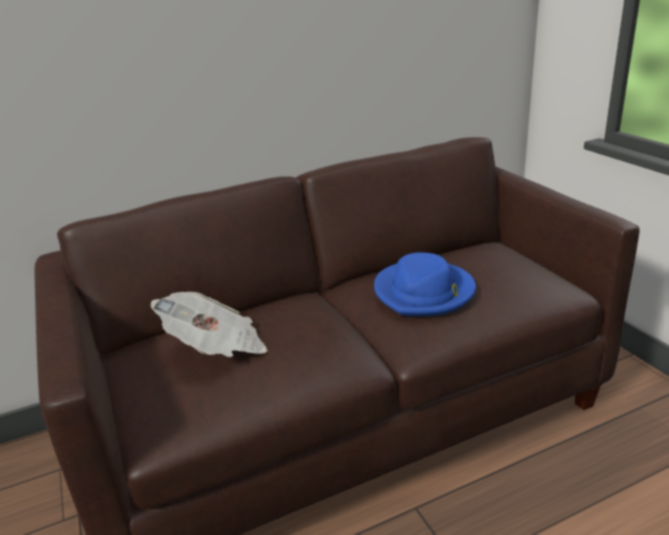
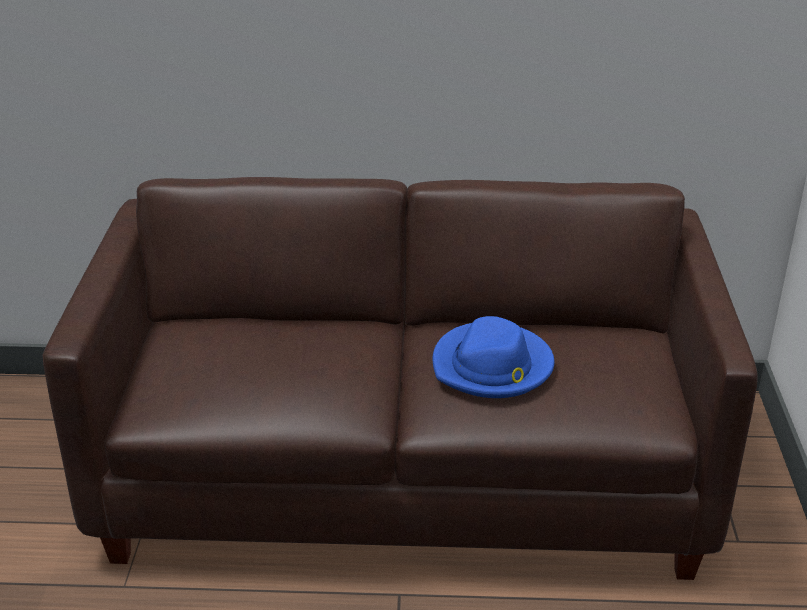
camera: 25 degrees right, 5 degrees up
newspaper [150,292,268,357] -> none

